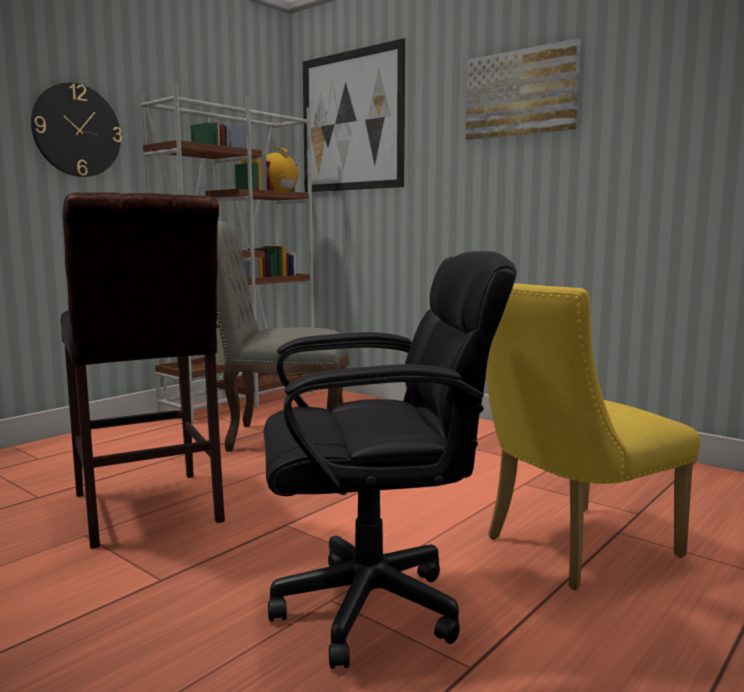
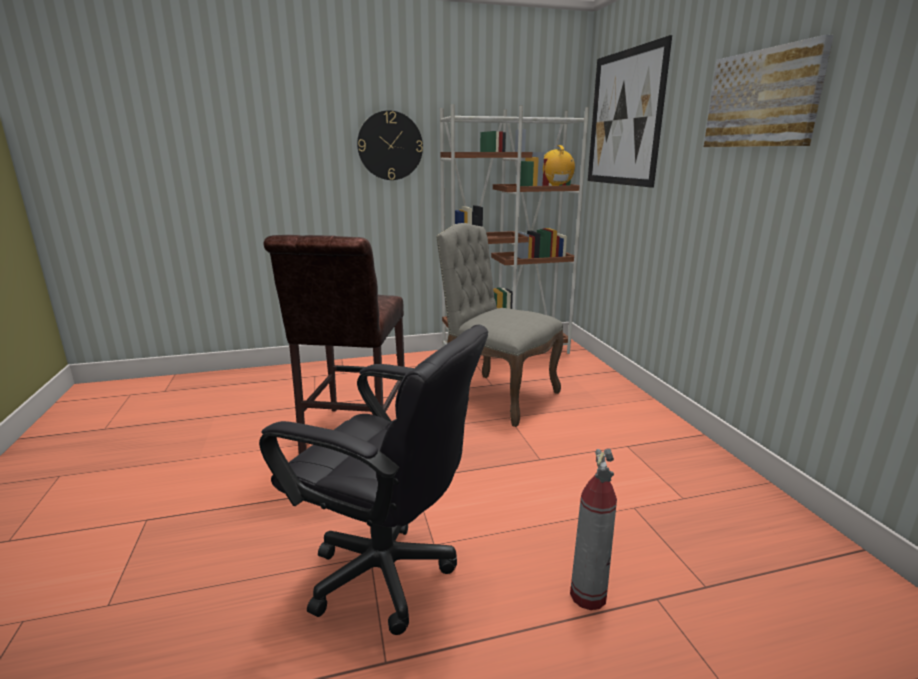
camera: 35 degrees right, 10 degrees up
yellow chair [486,283,700,590] -> fire extinguisher [570,448,617,610]

